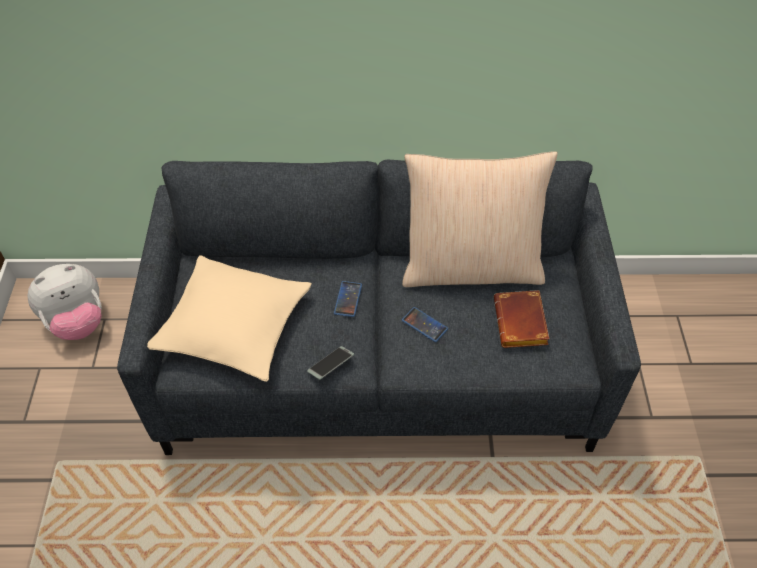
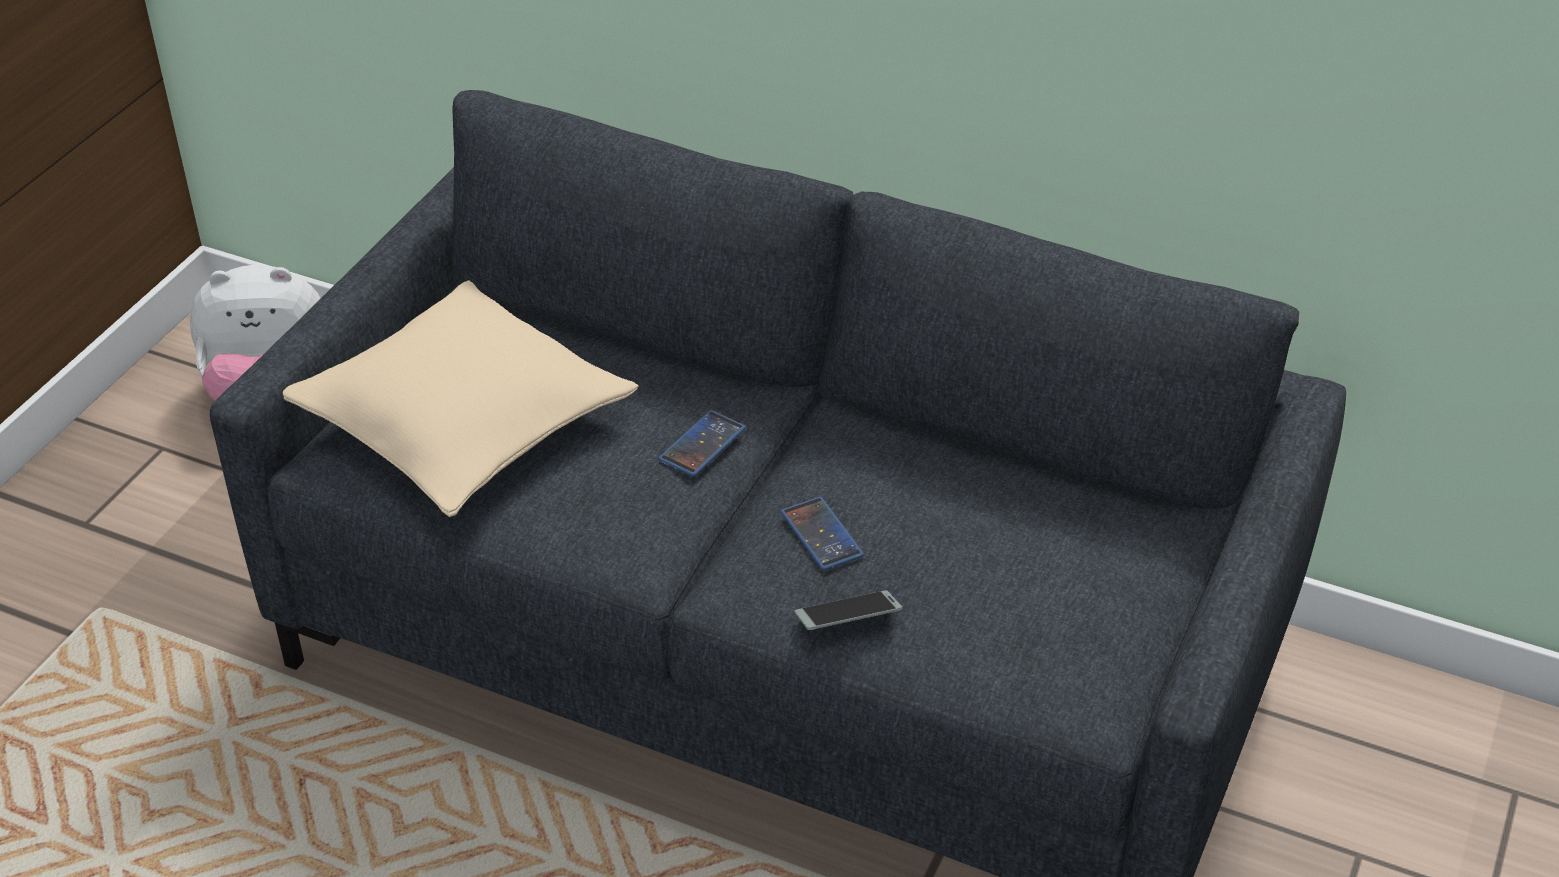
camera: 25 degrees right, 10 degrees down
phone [307,346,354,380] -> phone moved to [794,591,902,630]
beige pillow [402,151,558,287] -> none
brown book [494,290,549,348] -> none

